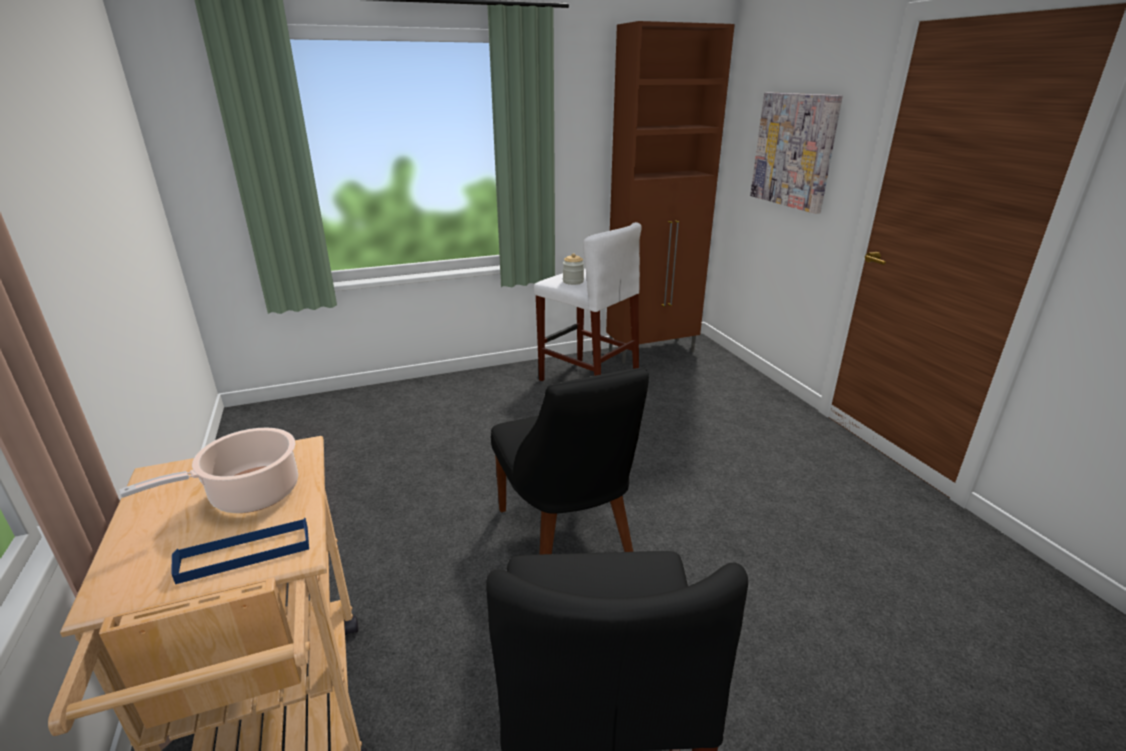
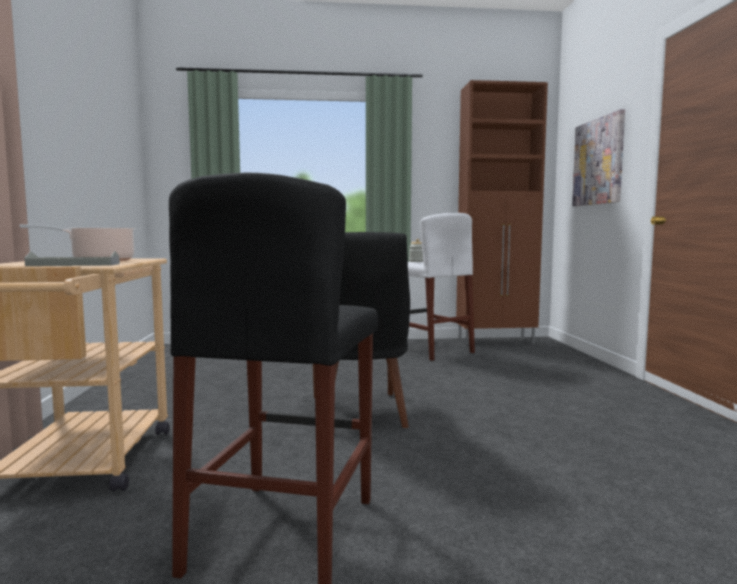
camera: 15 degrees right, 20 degrees down
blue tray [172,518,309,584] -> grey tray [24,251,120,266]

